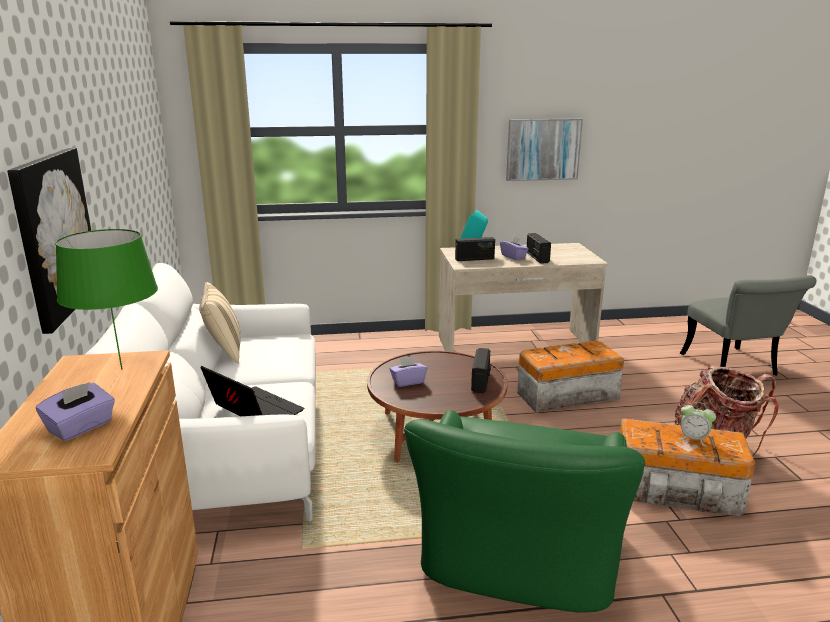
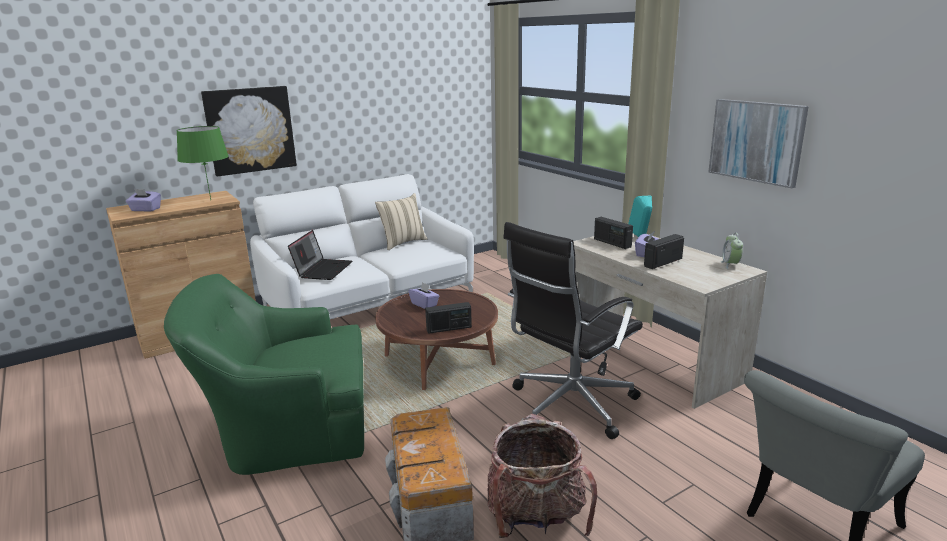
camera: 65 degrees right, 0 degrees up
storage box [517,341,624,413] -> black office chair [503,222,643,439]
alarm clock [678,402,716,447] -> alarm clock moved to [721,233,743,269]

